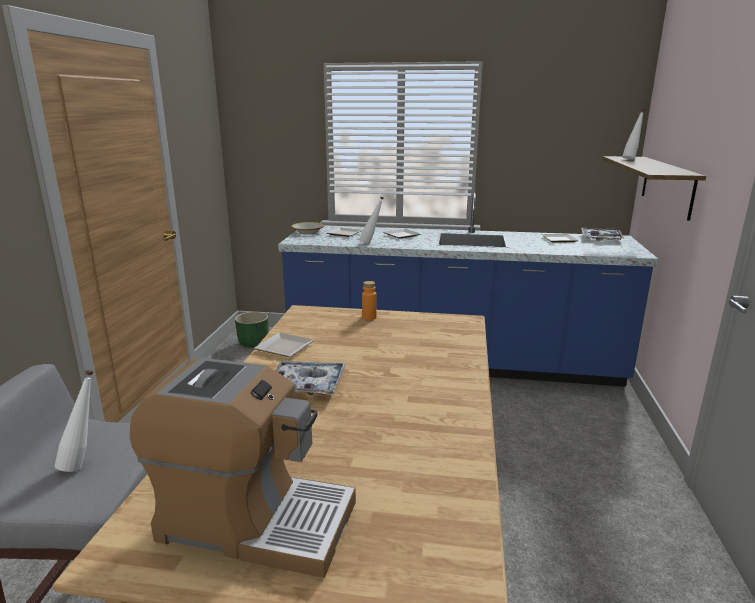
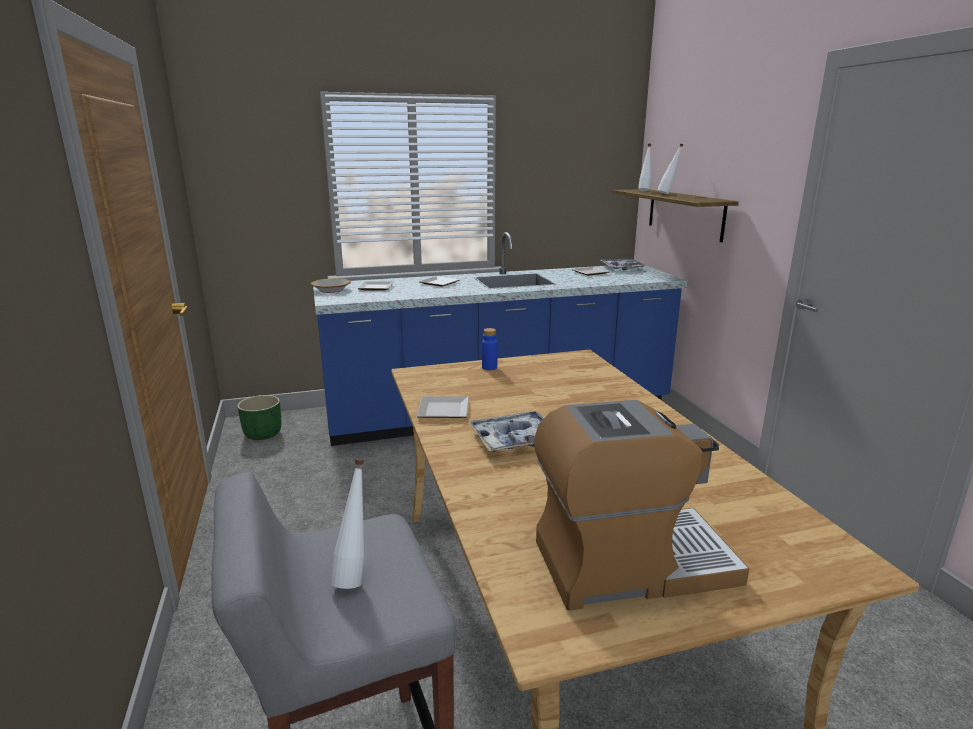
camera: 25 degrees left, 0 degrees up
white bottle [359,197,384,244] -> white bottle moved to [657,144,683,194]
orange bottle [362,281,377,320] -> blue bottle [482,328,498,370]

